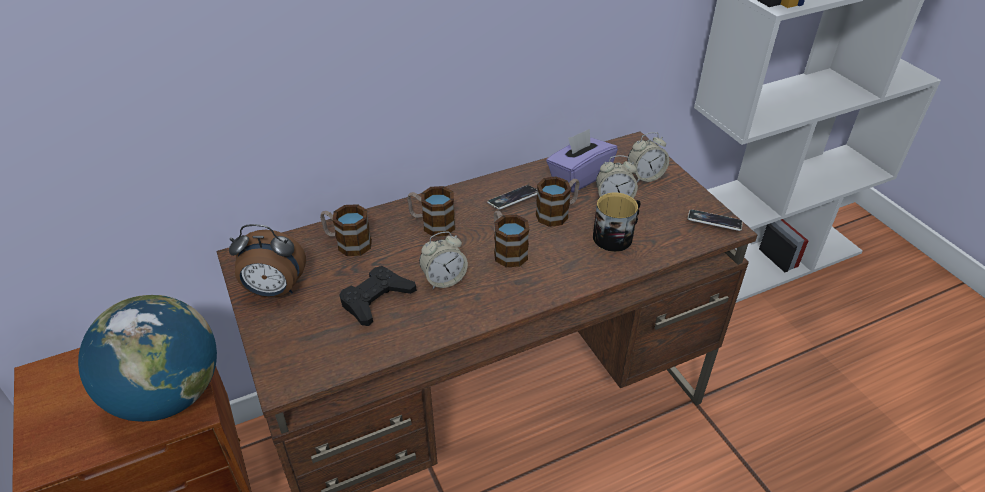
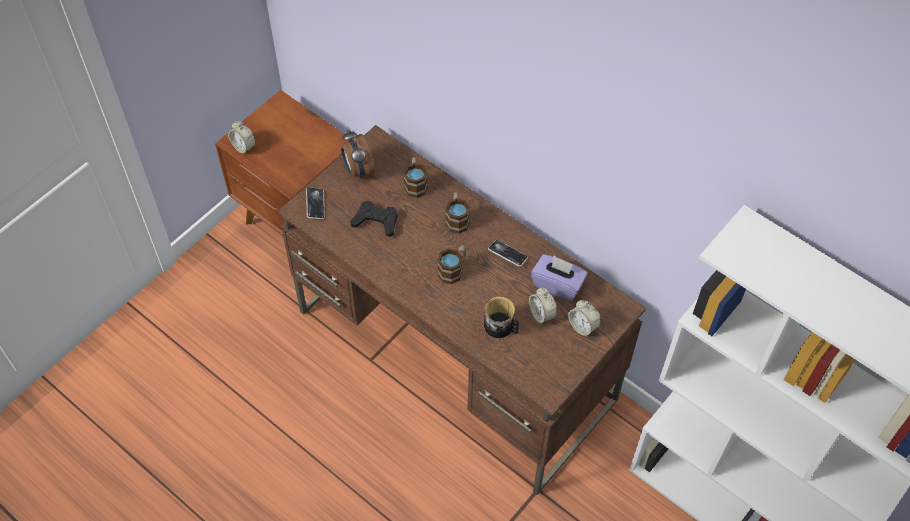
camera: 65 degrees right, 15 degrees up
globe [78,295,217,422] -> none
alarm clock [419,232,468,289] -> alarm clock moved to [228,121,256,155]
mug [536,176,580,227] -> none
phone [687,209,743,231] -> phone moved to [306,187,325,219]

